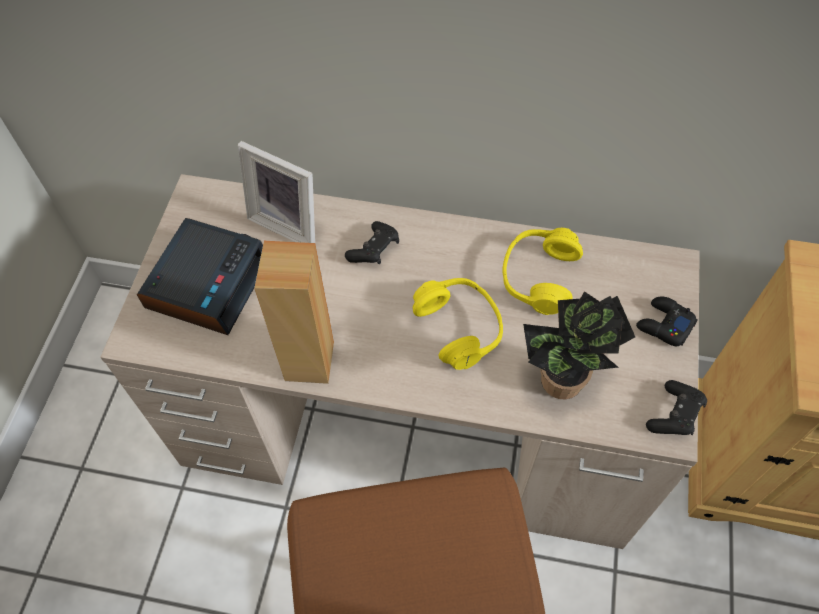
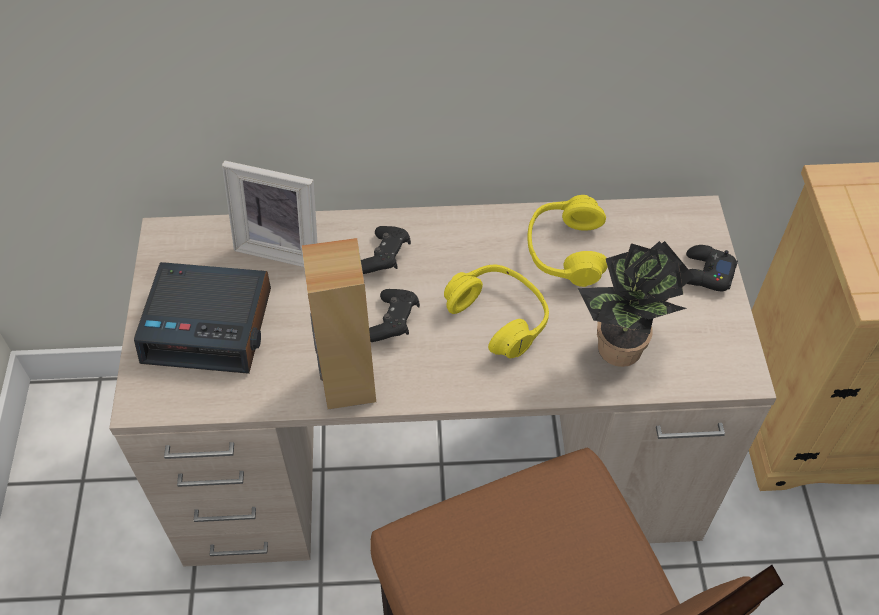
camera: 15 degrees left, 5 degrees down
alarm clock [137,218,263,335] -> alarm clock turned 90 degrees clockwise [134,262,271,374]
black game controller [646,380,707,435] -> black game controller moved to [369,289,420,342]

